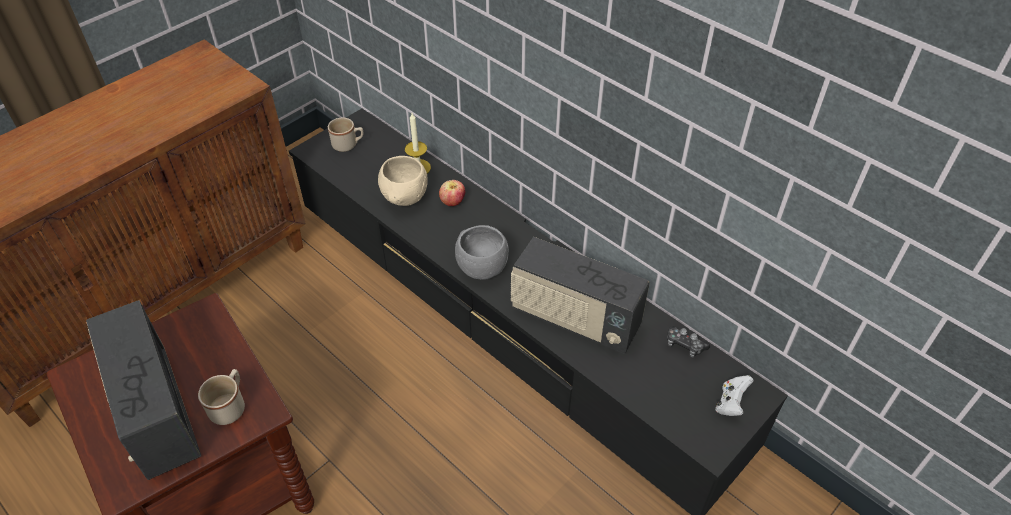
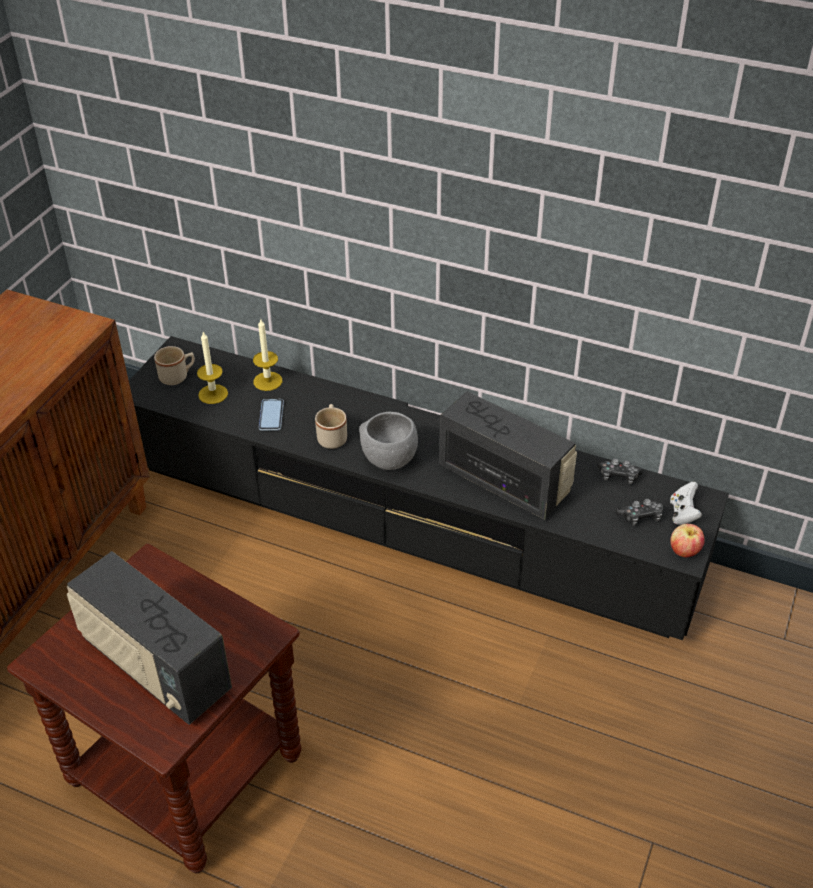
camera: 20 degrees left, 5 degrees down
beige mug [198,369,245,425] -> beige mug moved to [315,404,347,449]
beige bowl [378,156,428,206] -> phone [259,399,284,431]
apple [439,180,465,206] -> apple moved to [670,524,705,558]
radio [511,237,650,354] -> radio turned 150 degrees counterclockwise [439,391,577,519]
none -> candle [197,331,228,404]
none -> game controller [616,499,663,526]

